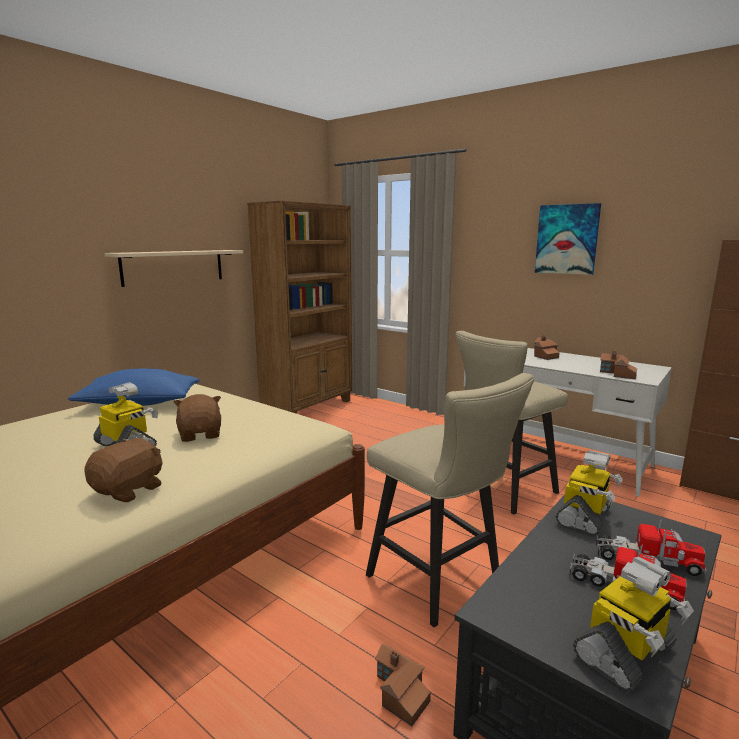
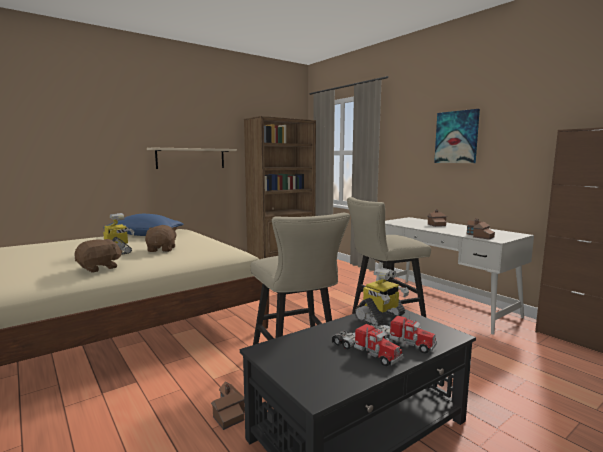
camera: 15 degrees right, 5 degrees down
toy robot [573,557,694,692] -> none

